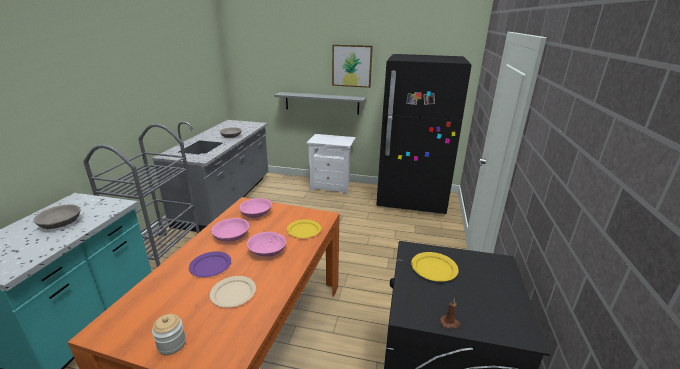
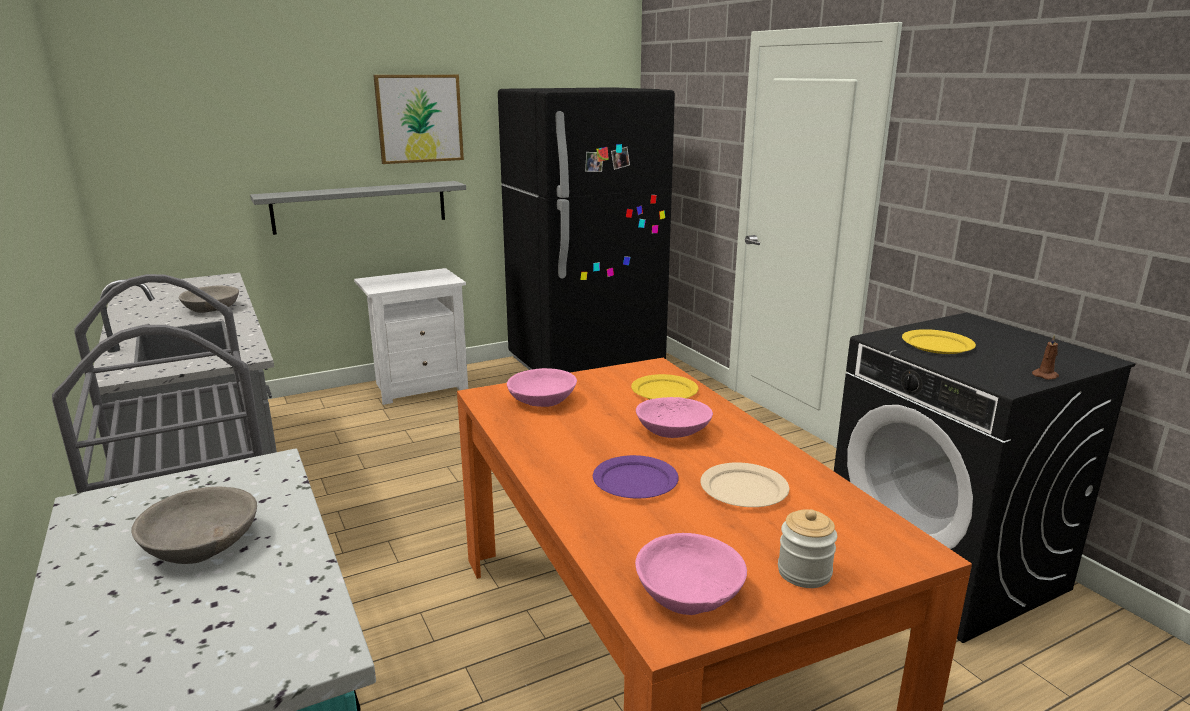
camera: 40 degrees left, 5 degrees down
pink bowl [212,218,249,242] -> pink bowl moved to [635,533,747,615]

